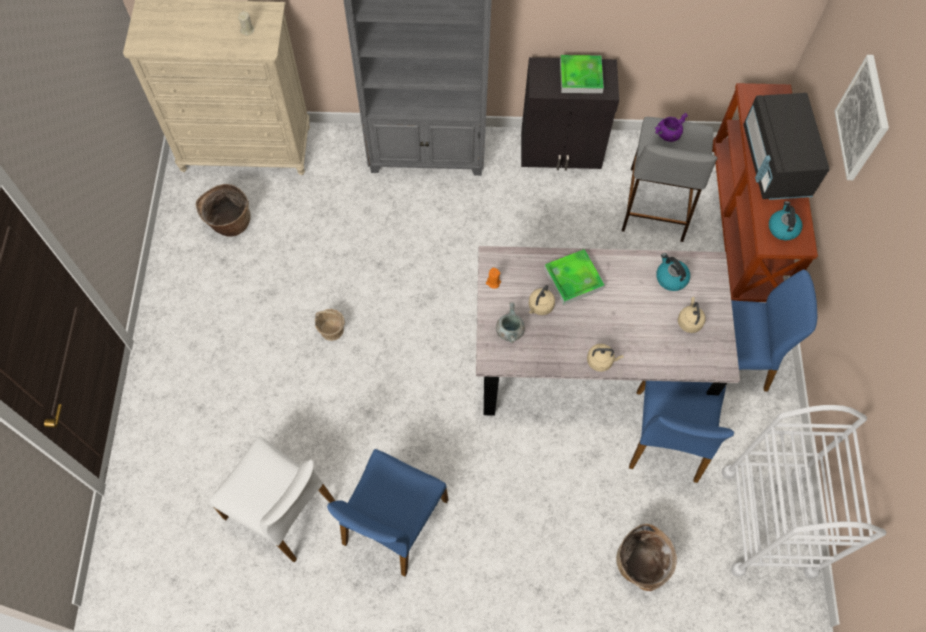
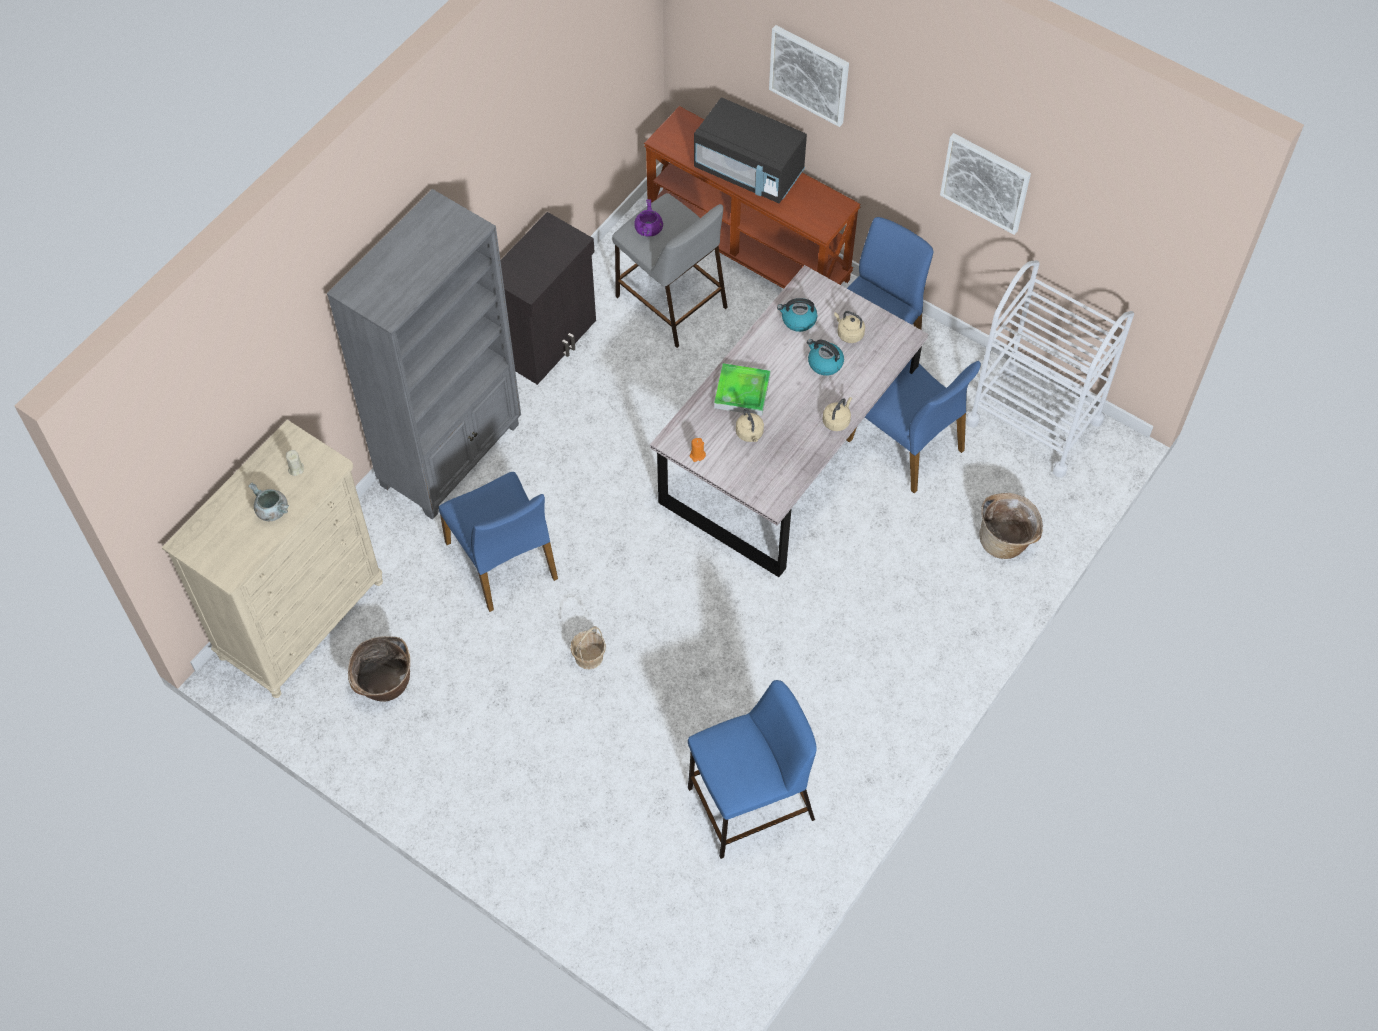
camera: 55 degrees left, 5 degrees down
white chair [209,437,335,563] -> blue stool [688,680,817,859]
blue chair [327,449,449,577] -> blue chair moved to [439,472,558,612]
grey cooking pot [496,303,525,343] -> grey cooking pot moved to [248,482,289,521]
tray [560,55,604,93] -> none
kettle [769,201,802,241] -> kettle moved to [807,339,844,376]
none -> picture [940,133,1031,235]

